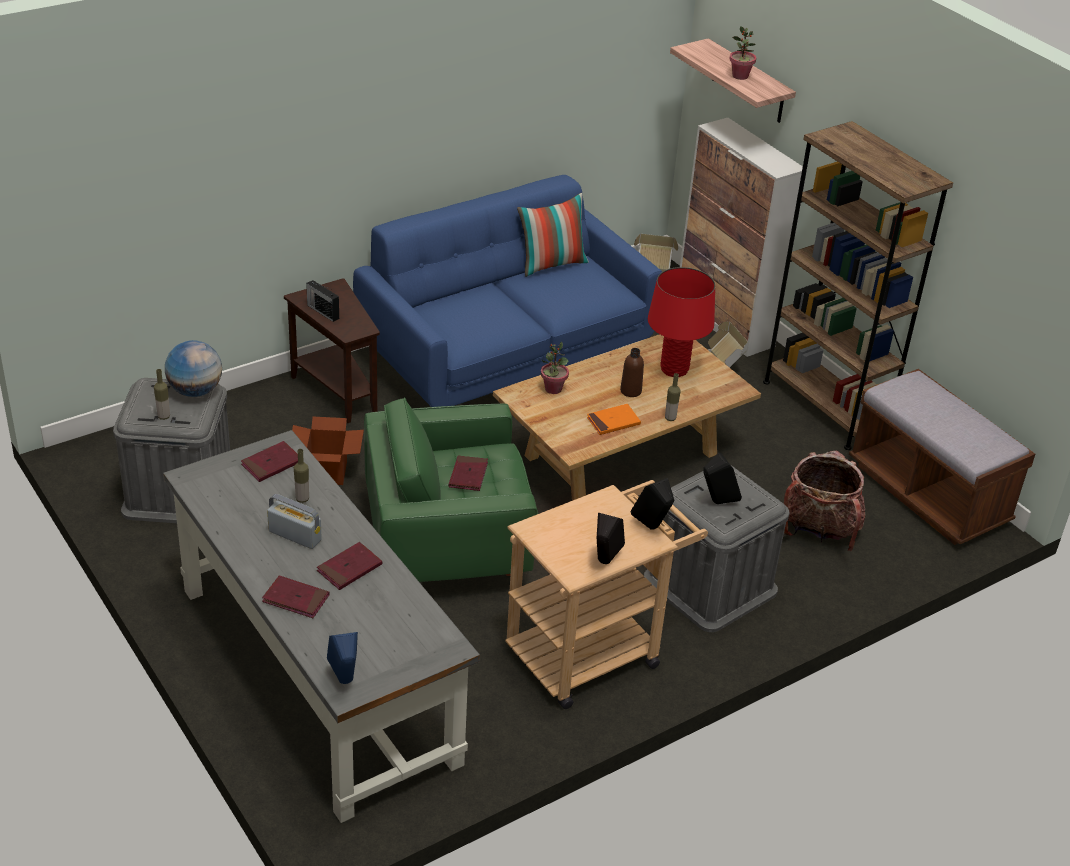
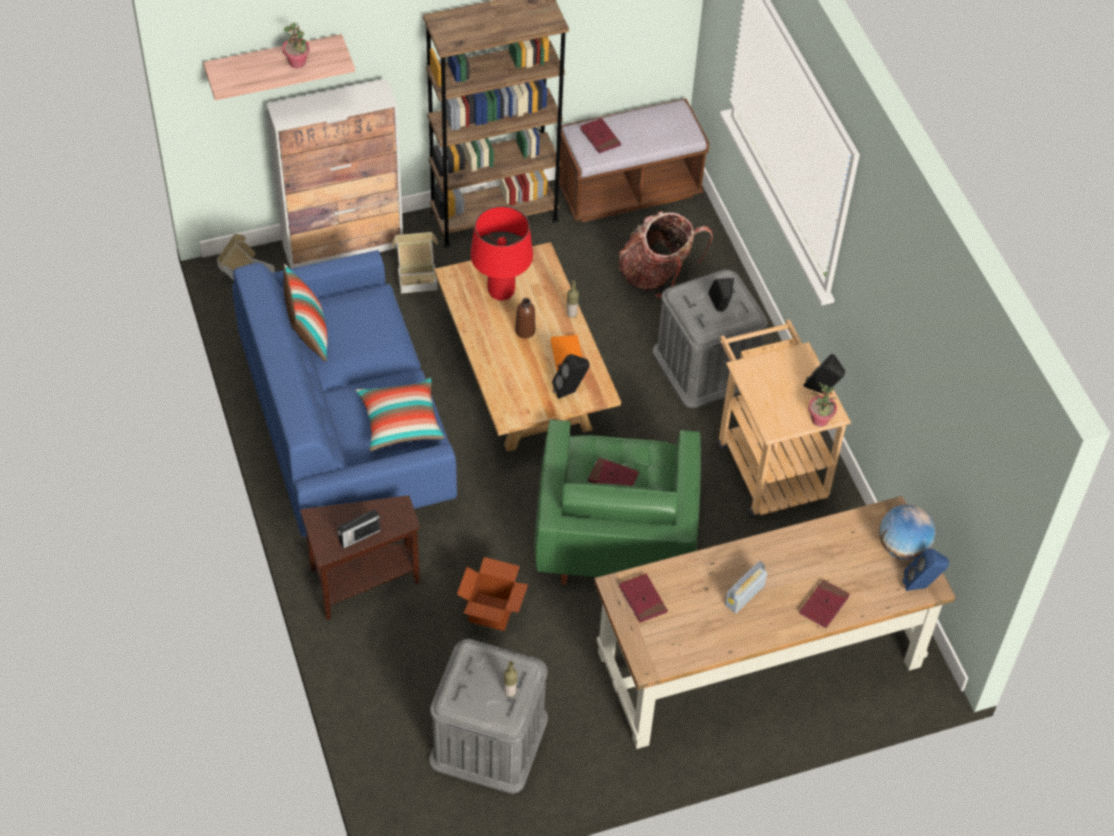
camera: 75 degrees left, 15 degrees up
grey desk [163,430,480,823] -> brown desk [594,496,955,749]
globe [165,340,222,397] -> globe moved to [879,504,936,560]
bottle [294,449,309,503] -> none
red book [317,542,382,590] -> red book moved to [580,118,621,153]
potted plant [541,341,569,394] -> potted plant moved to [808,382,837,427]
black speaker [631,478,675,530] -> black speaker moved to [552,354,589,399]
none -> pillow [356,378,445,451]

